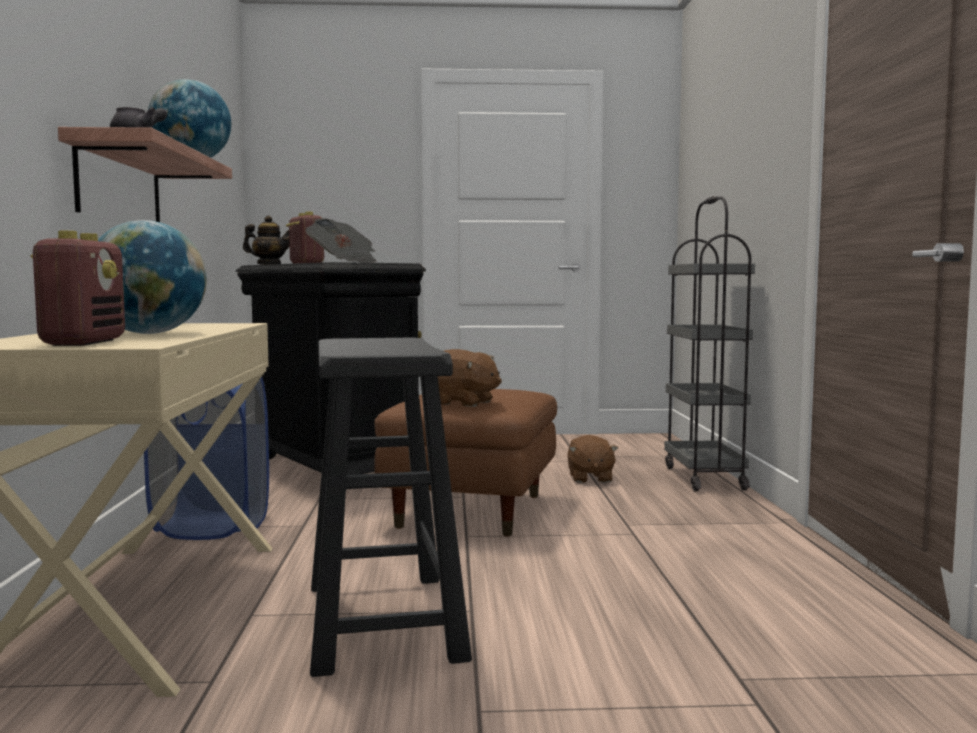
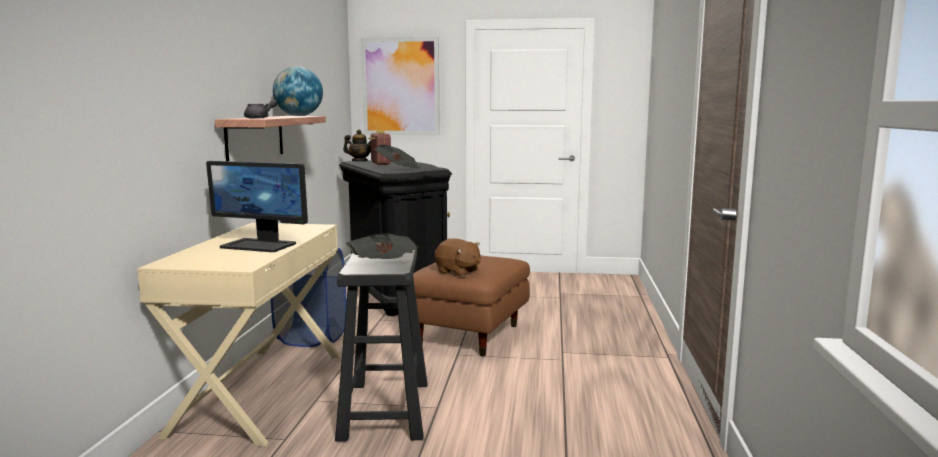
camera: 10 degrees right, 5 degrees up
radio [30,231,125,346] -> none
globe [98,220,207,334] -> monitor [206,161,308,252]
brown plush toy [567,435,618,483] -> none
grey cart [664,196,755,491] -> none
none -> newspaper [346,233,418,259]
none -> picture [361,37,440,135]

